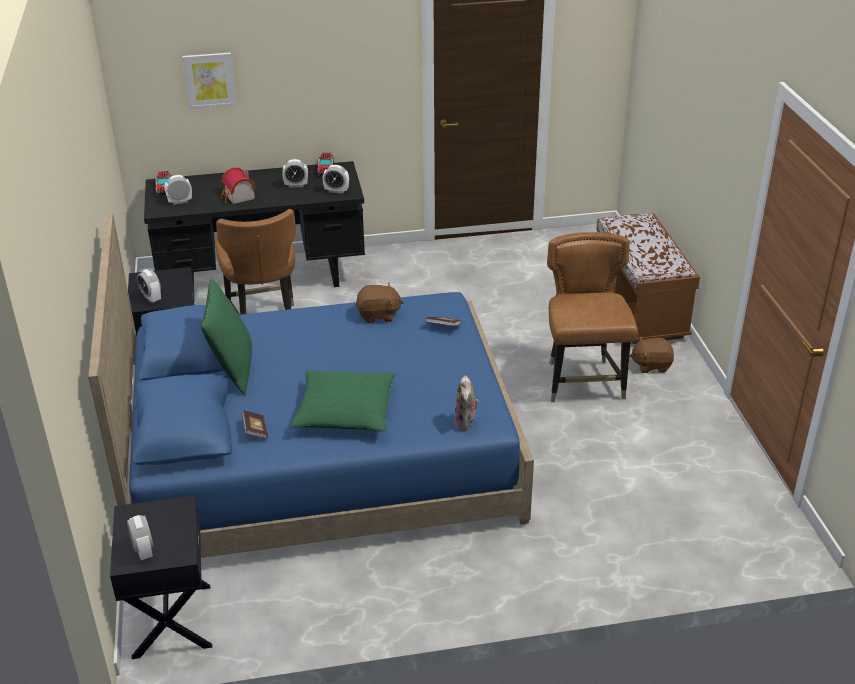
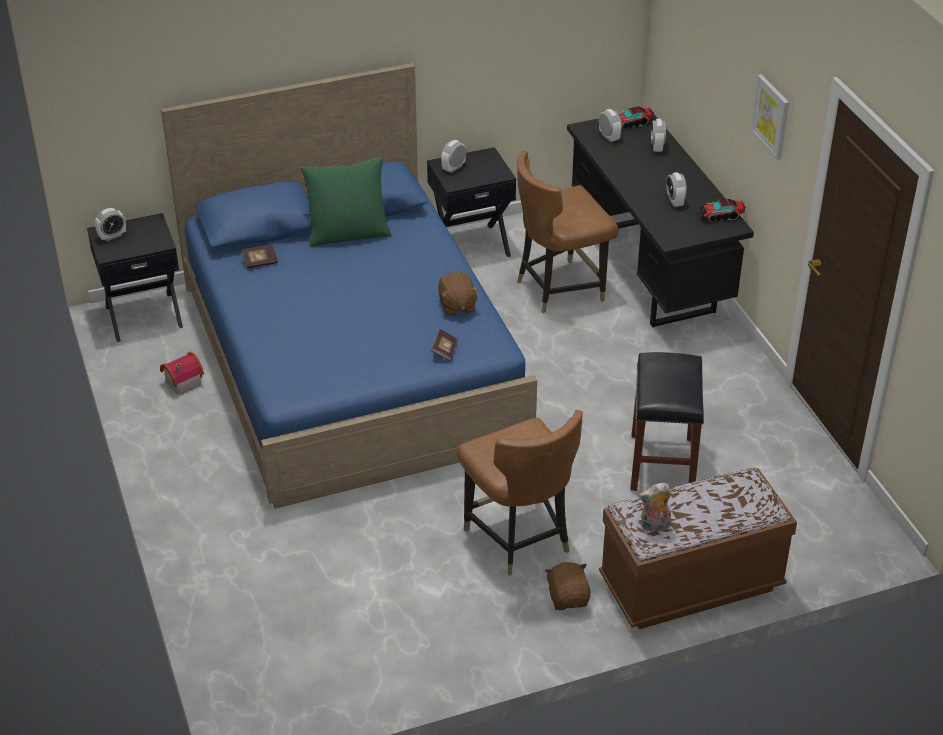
camera: 80 degrees right, 5 degrees up
picture [182,52,237,109] -> picture moved to [751,74,789,160]
toy house [221,167,256,204] -> toy house moved to [160,352,204,395]
green pillow [290,370,395,431] -> none
alarm clock [322,165,349,194] -> alarm clock moved to [651,119,666,152]
plush toy [454,375,479,430] -> plush toy moved to [639,483,672,532]
brown chair [547,232,638,402] -> brown chair turned 75 degrees clockwise [457,410,583,576]
none -> black stool [630,352,704,491]

